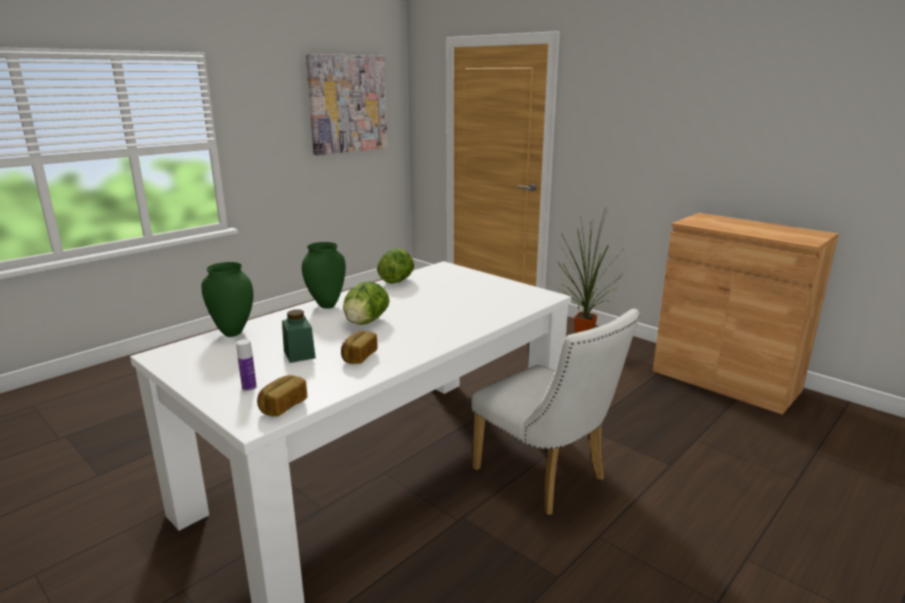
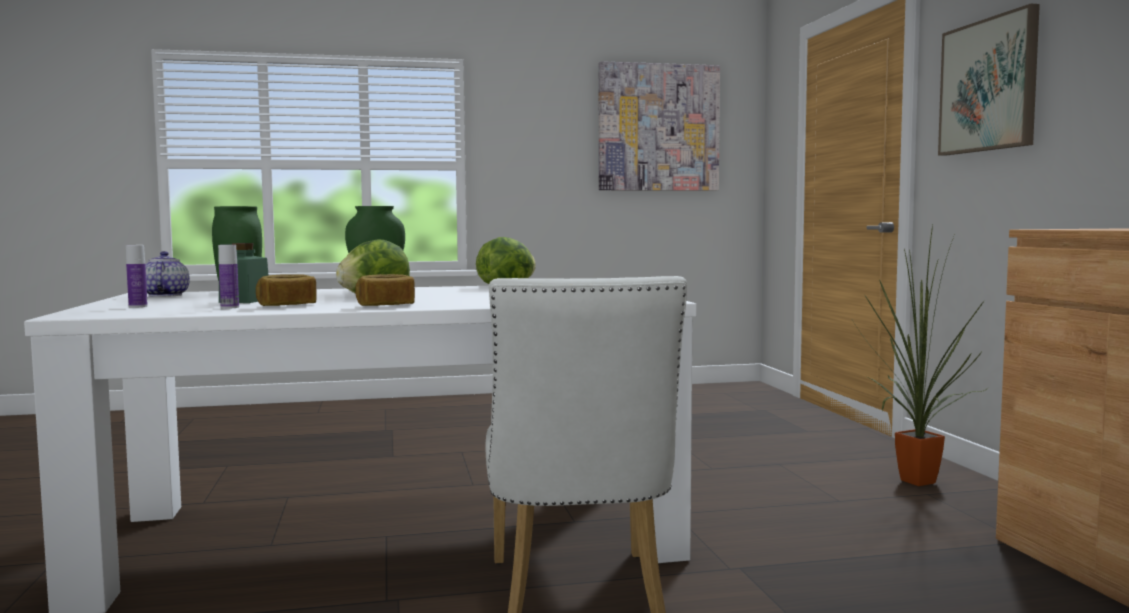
camera: 35 degrees right, 15 degrees down
bread [257,375,307,416] -> bread moved to [355,274,415,306]
none -> teapot [145,251,190,297]
none -> bottle [218,245,239,309]
none -> picture [938,4,1040,156]

